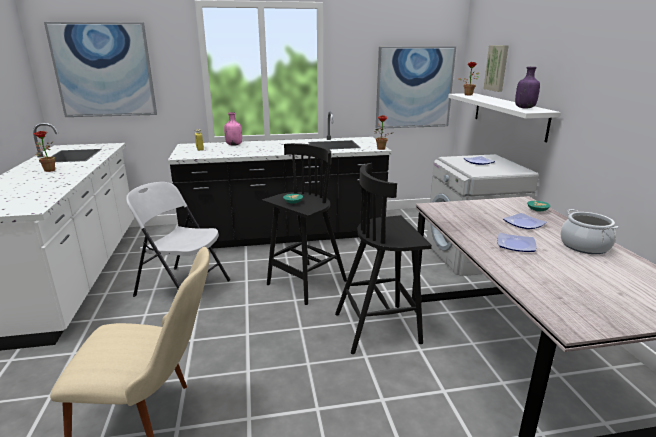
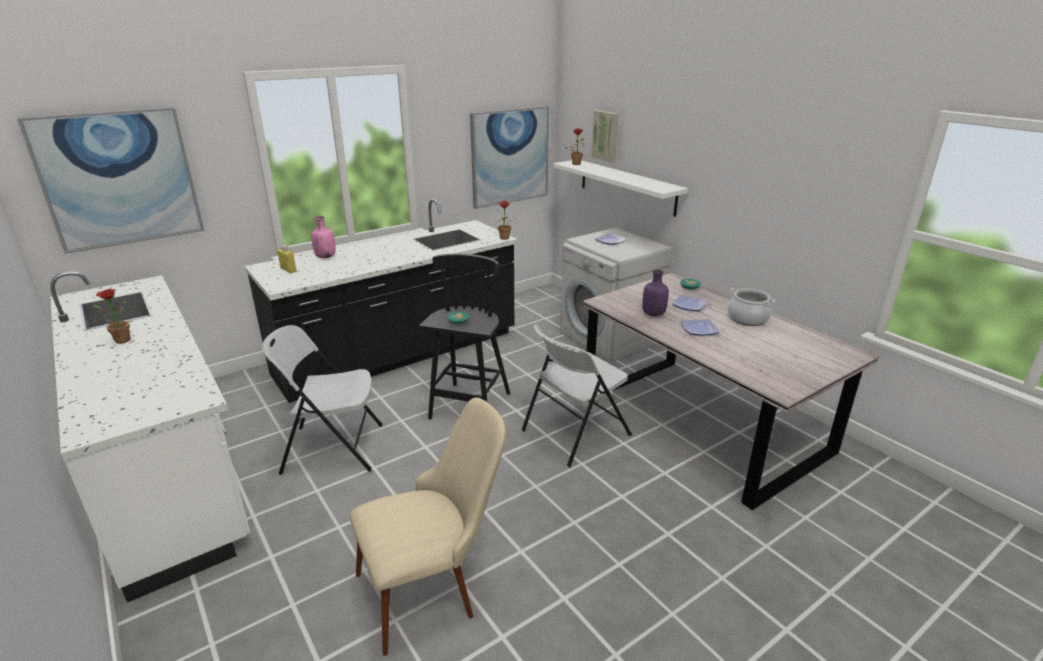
camera: 25 degrees left, 5 degrees up
black stool [335,163,432,354] -> white chair [521,324,632,467]
purple bottle [515,67,540,109] -> purple bottle moved to [642,270,669,316]

